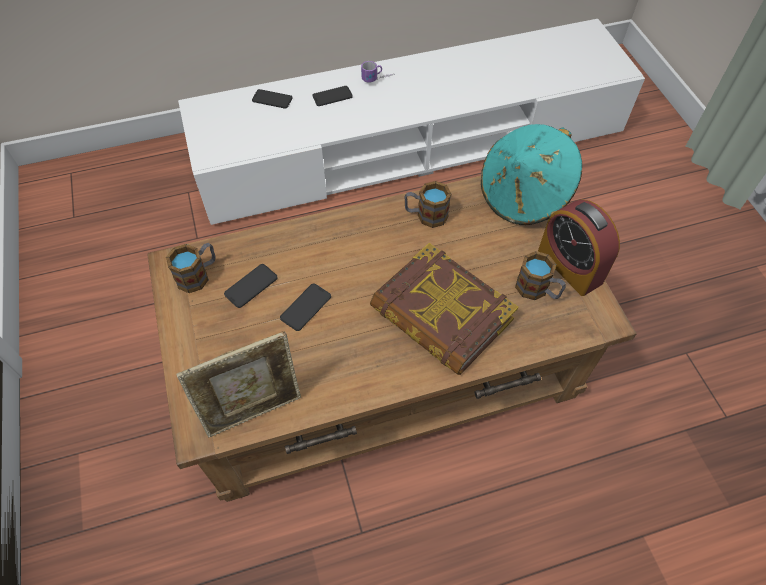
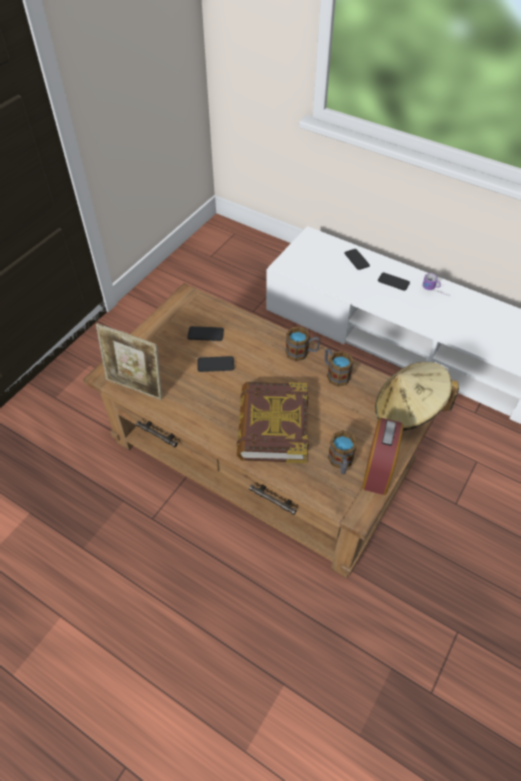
camera: 50 degrees right, 5 degrees down
mug [166,243,216,293] -> mug moved to [285,326,320,361]
turquoise hat [481,124,582,225] -> beige hat [375,362,459,430]

